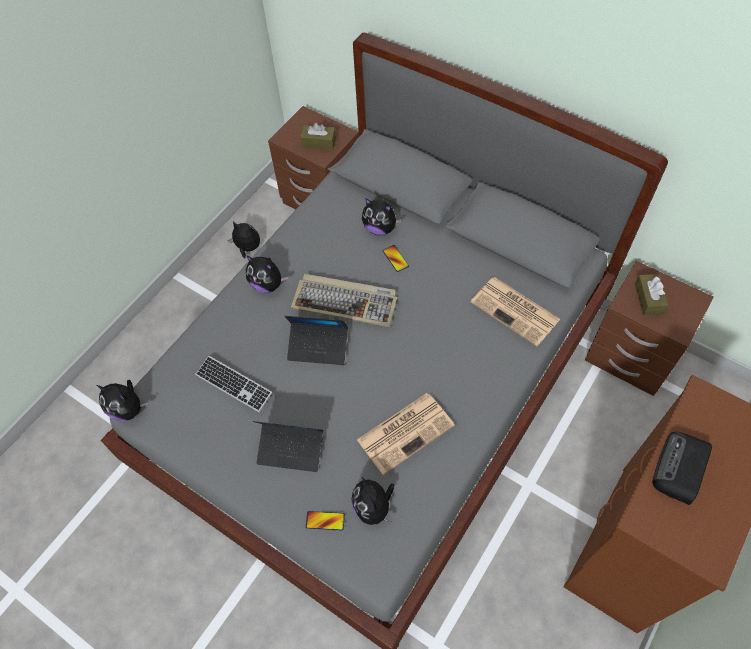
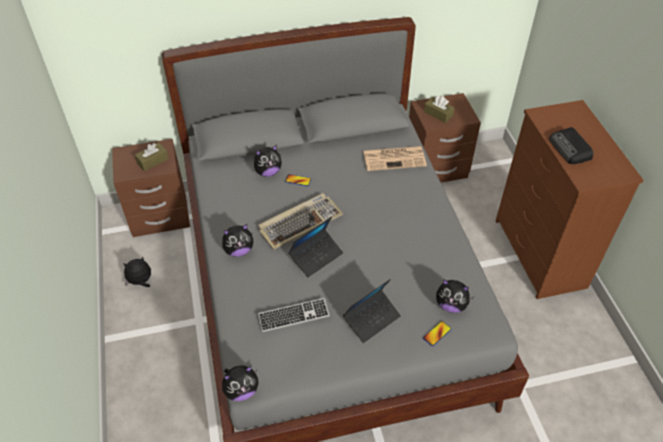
camera: 50 degrees left, 10 degrees down
newspaper [357,393,455,475] -> none

